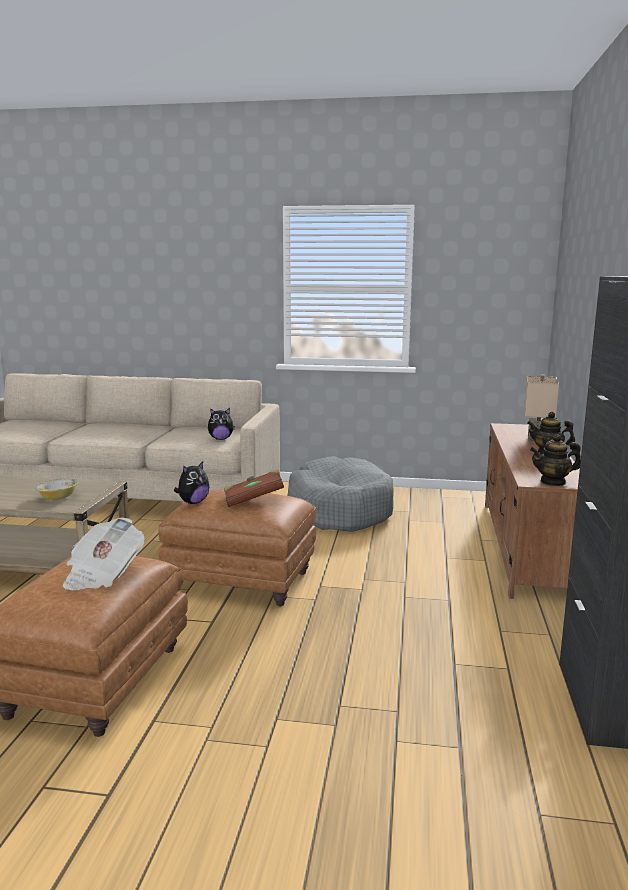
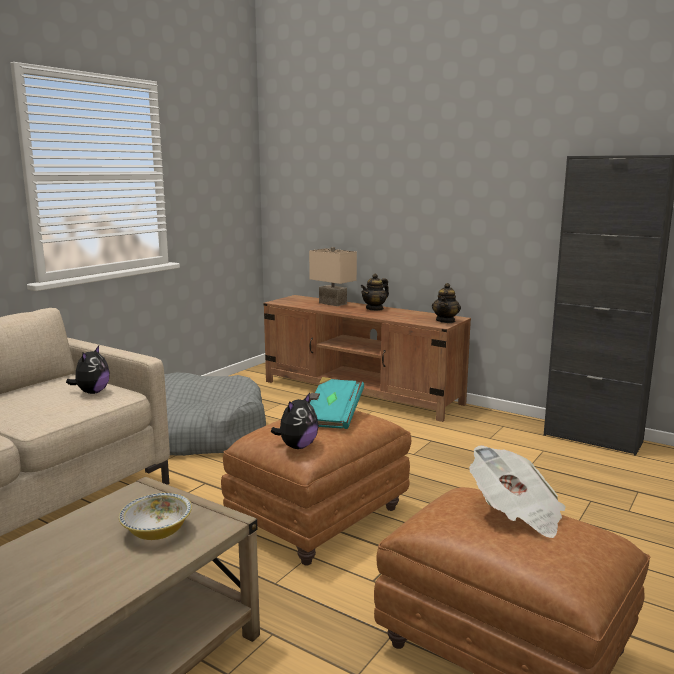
camera: 65 degrees left, 0 degrees up
plush toy [174,461,209,504] -> plush toy turned 60 degrees clockwise [271,393,319,449]
brown book [224,469,284,507] -> turquoise book [309,377,364,429]

